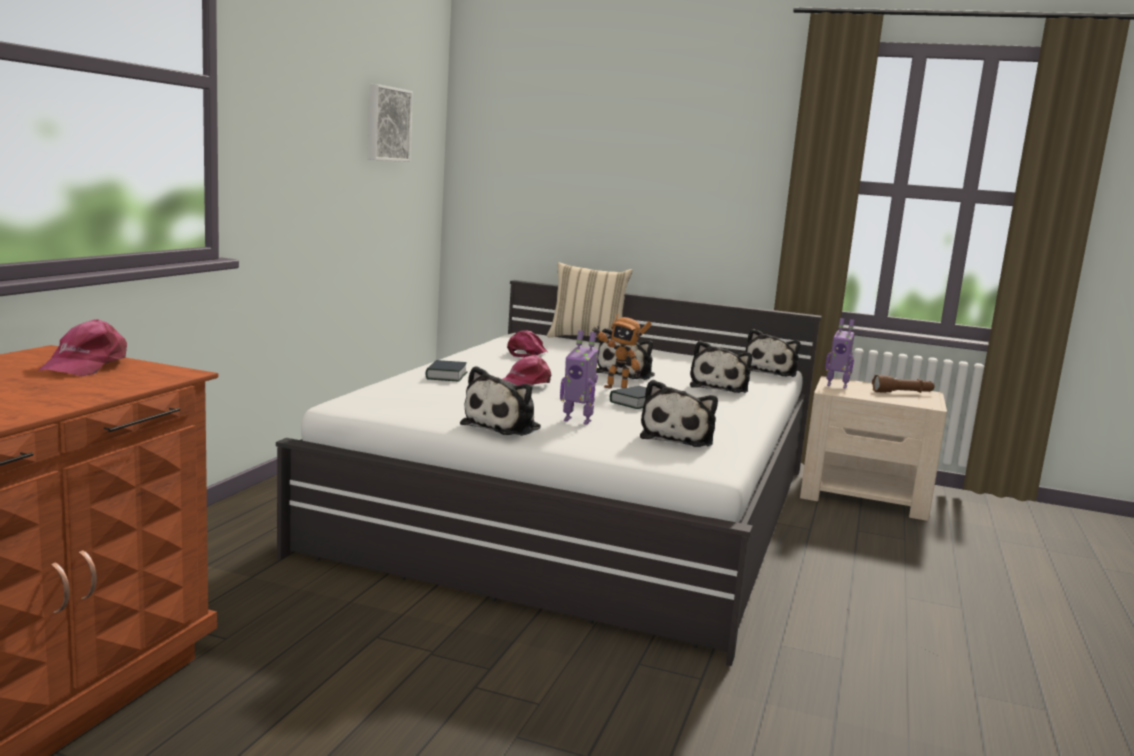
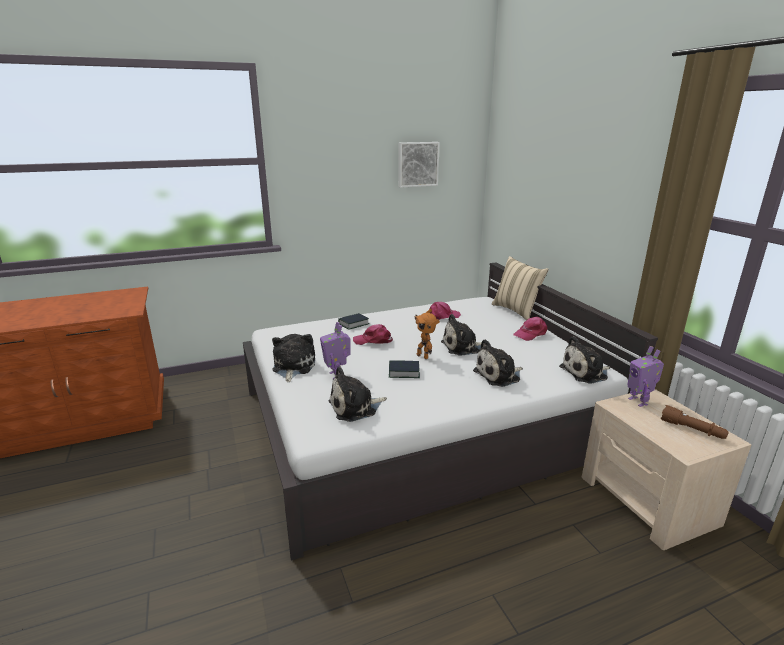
camera: 50 degrees right, 10 degrees up
pink cap [38,319,127,376] -> pink cap moved to [513,317,548,341]
plush toy [460,366,541,436] -> plush toy turned 105 degrees clockwise [272,334,315,382]

